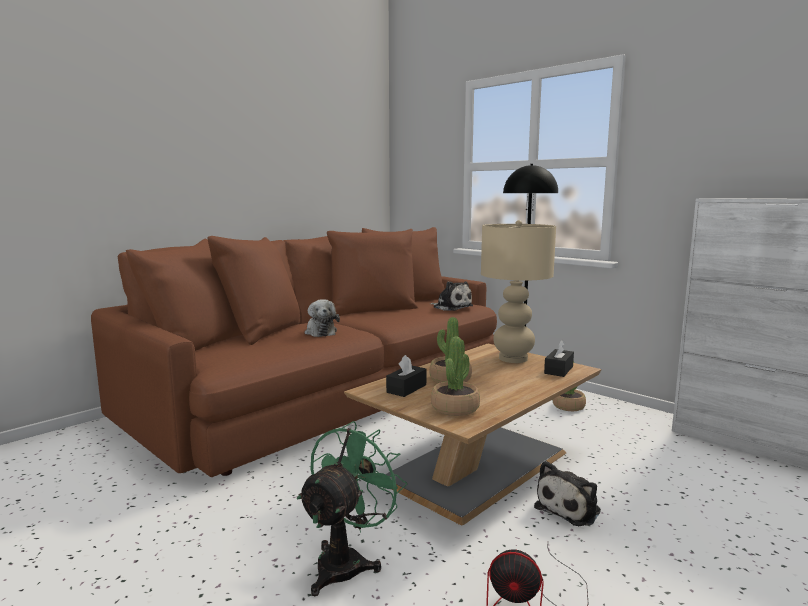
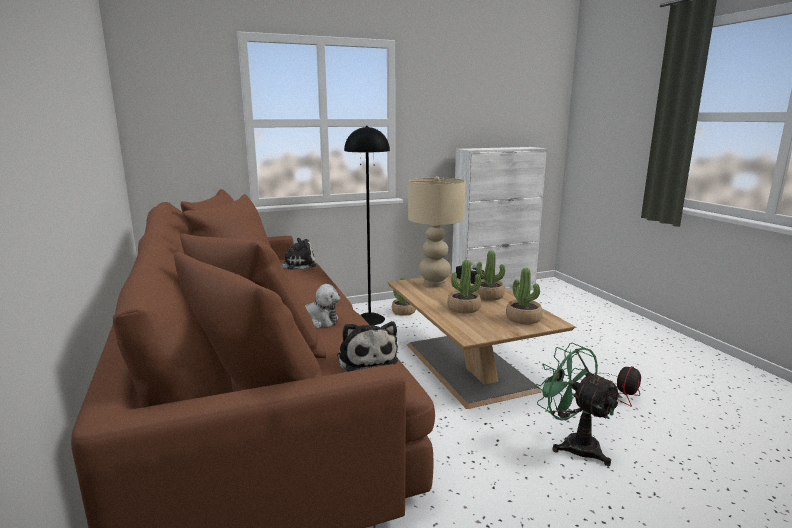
camera: 65 degrees left, 5 degrees up
black tissue box [386,355,426,397] -> none
plush toy [534,461,601,526] -> plush toy moved to [337,321,398,372]
none -> potted plant [475,250,505,301]

